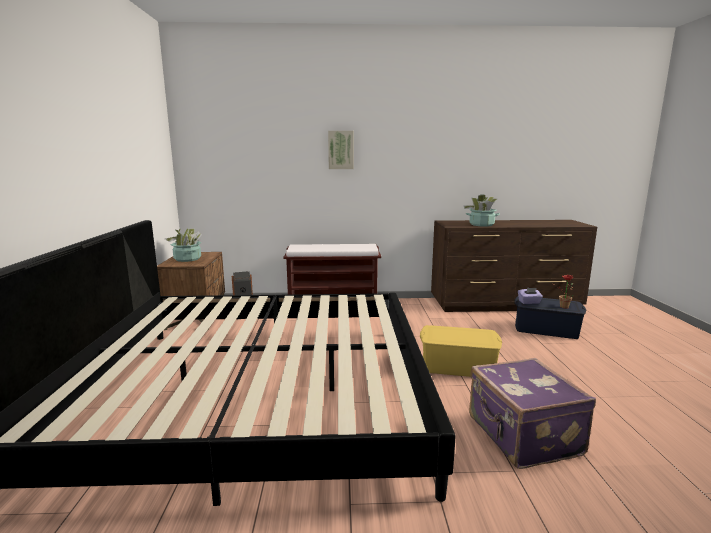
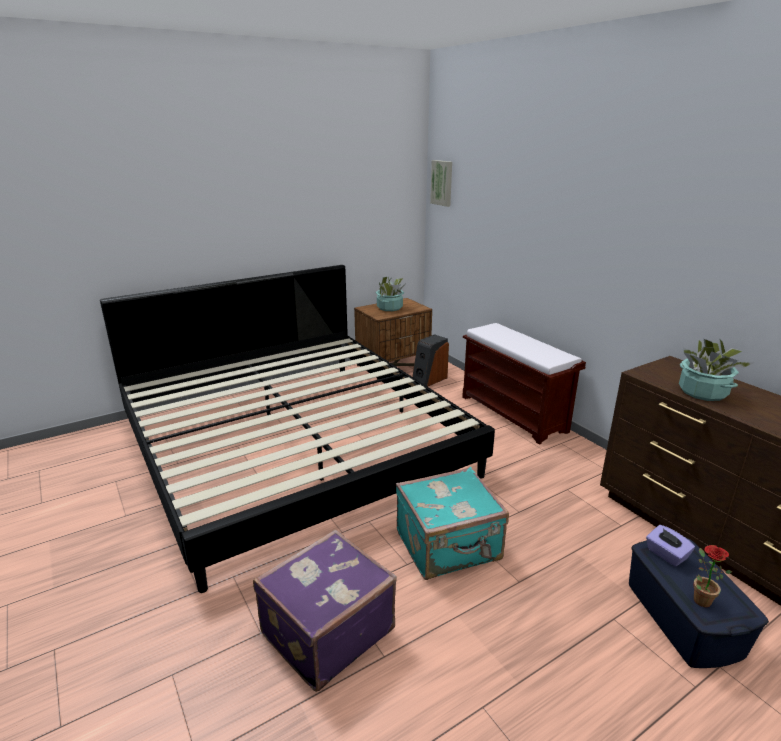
camera: 60 degrees right, 10 degrees up
picture [328,131,354,169] -> picture moved to [430,160,452,207]
yellow storage box [420,325,502,377] -> turquoise suitcase [396,467,509,580]

